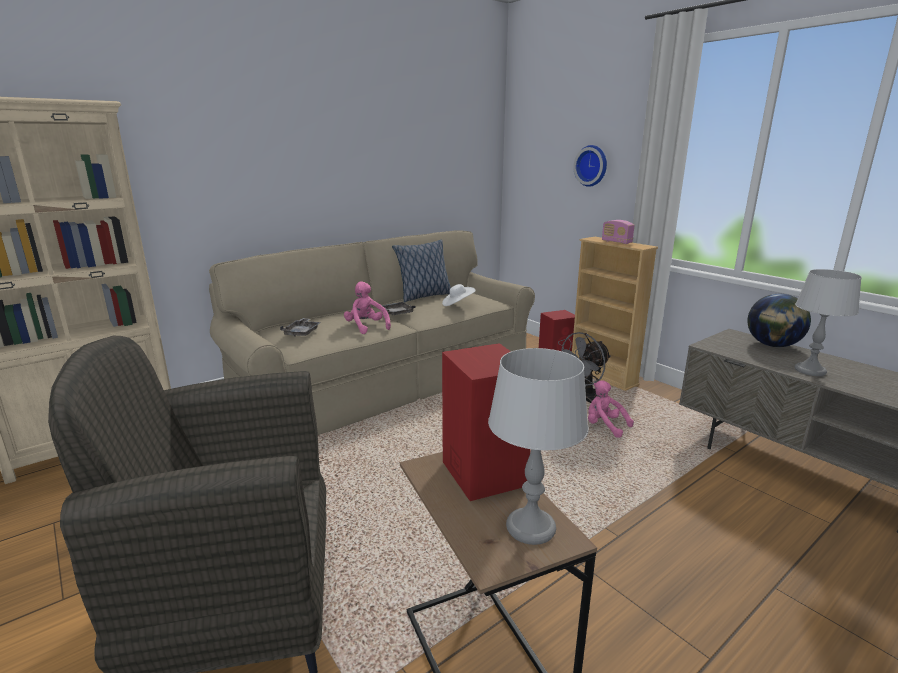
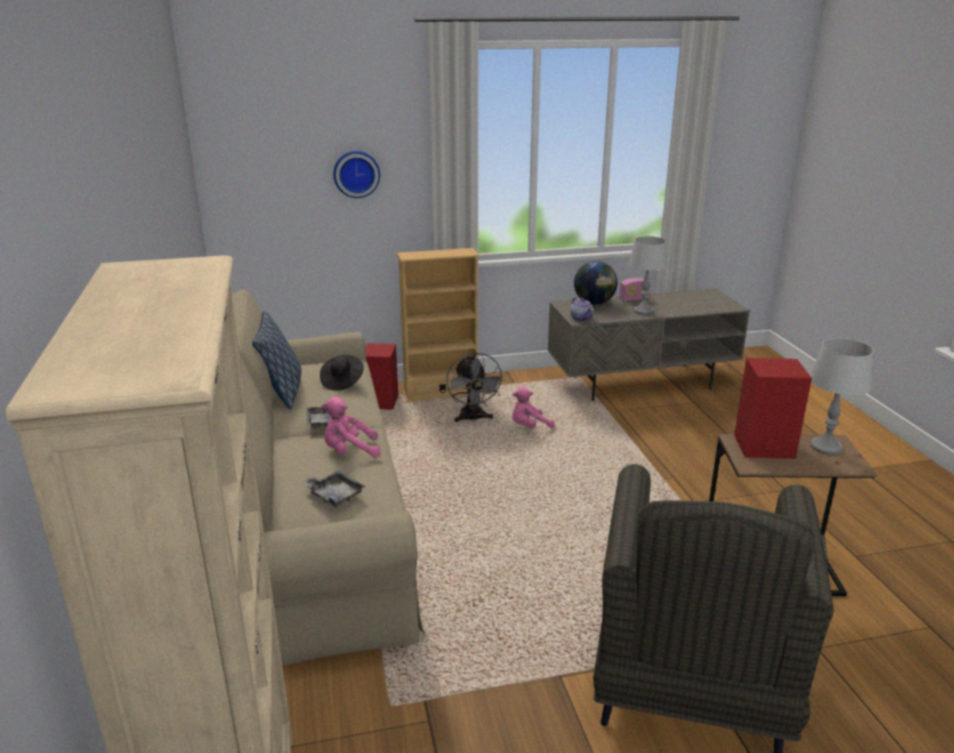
camera: 65 degrees left, 5 degrees up
white hat [442,284,476,306] -> black hat [320,355,364,391]
radio [602,220,635,244] -> radio moved to [619,278,650,301]
none -> teapot [570,297,593,322]

